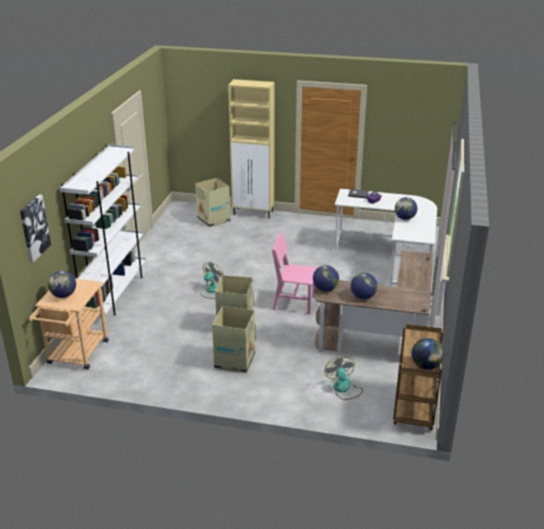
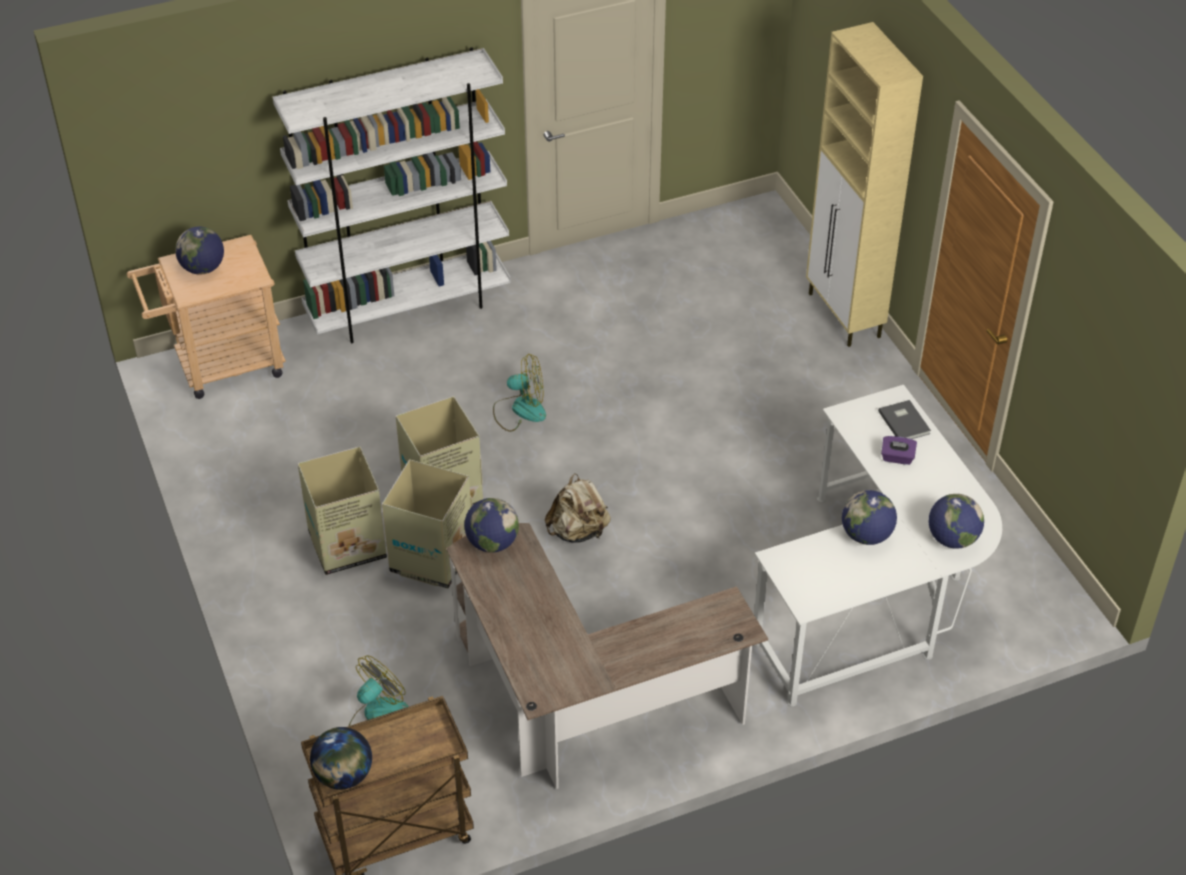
camera: 55 degrees right, 15 degrees up
picture [20,194,51,263] -> none
cardboard box [195,178,230,227] -> cardboard box moved to [382,460,472,588]
pink chair [272,232,318,314] -> beige backpack [545,473,611,543]
globe [351,272,377,299] -> globe moved to [929,494,984,549]

